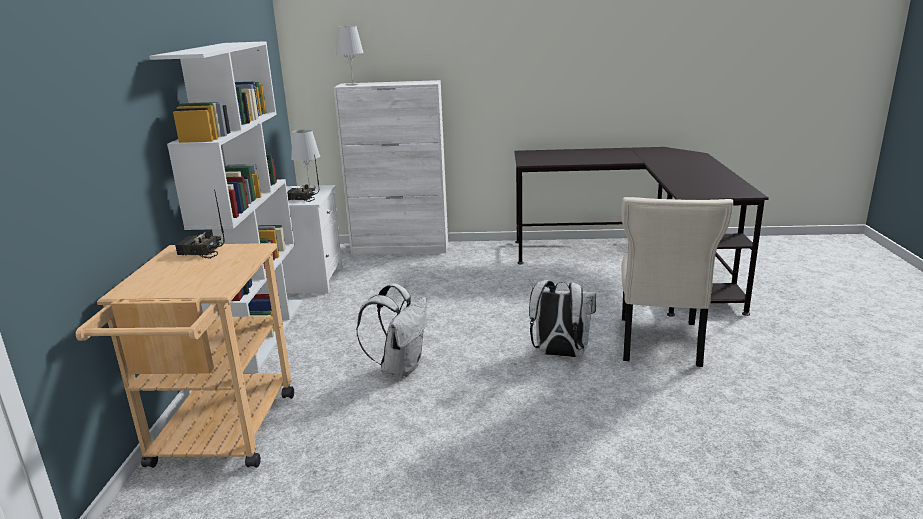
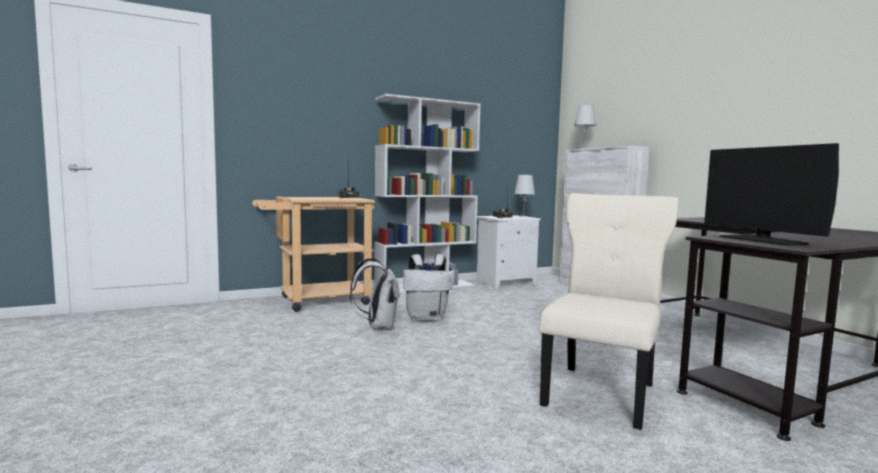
camera: 60 degrees right, 15 degrees down
white backpack [529,280,596,357] -> white backpack moved to [350,258,400,330]
beige chair [621,197,733,367] -> beige chair turned 135 degrees clockwise [539,193,678,430]
none -> monitor [704,143,839,245]

